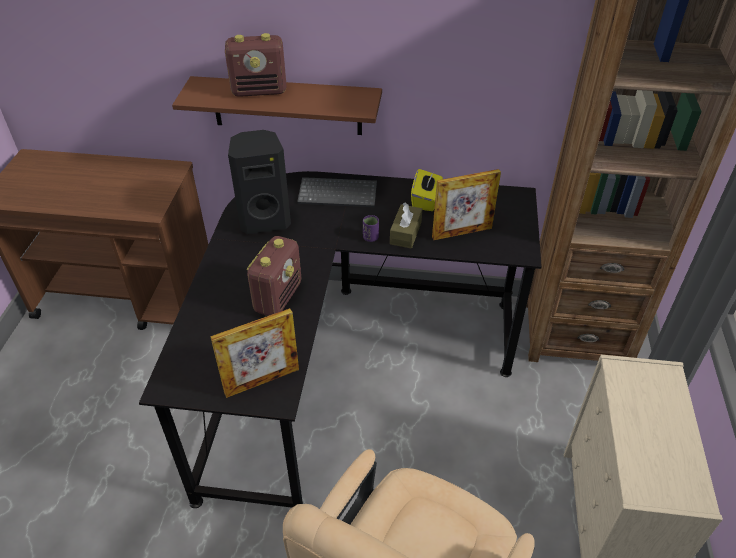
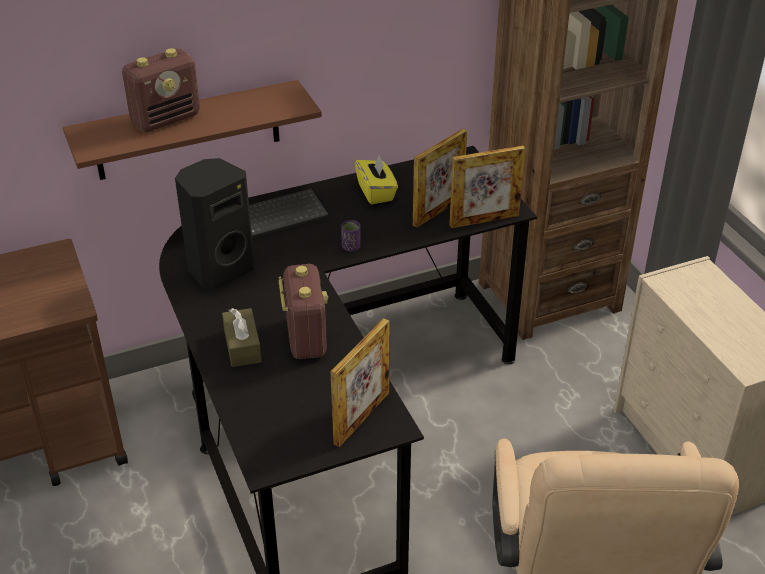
camera: 30 degrees left, 5 degrees down
brown tissue box [390,203,422,249] -> brown tissue box moved to [222,308,262,367]
none -> picture frame [449,145,525,228]

